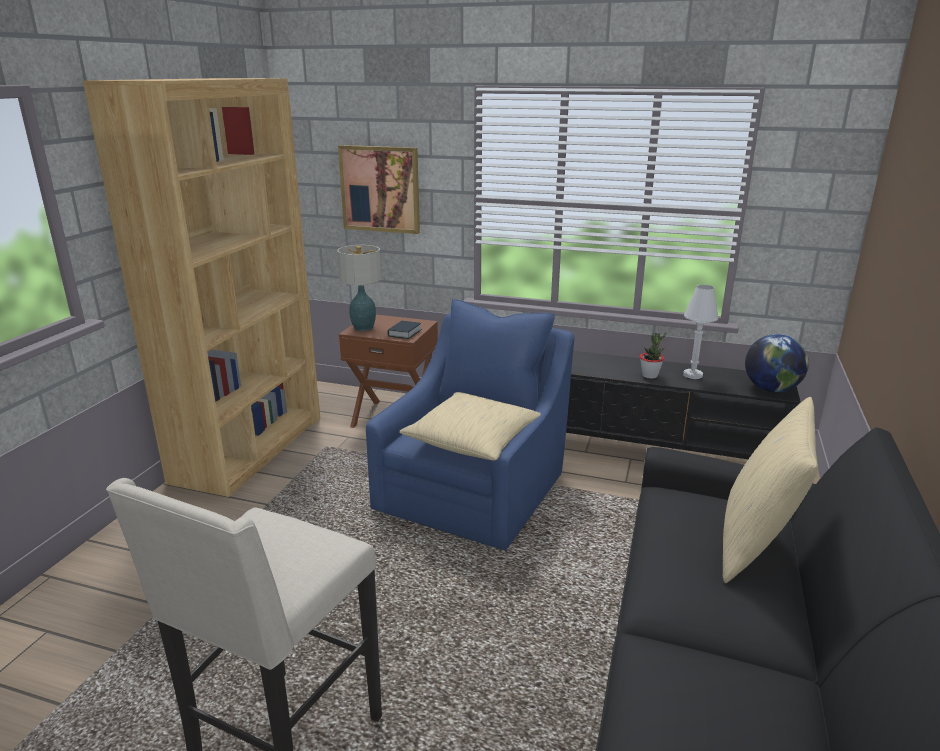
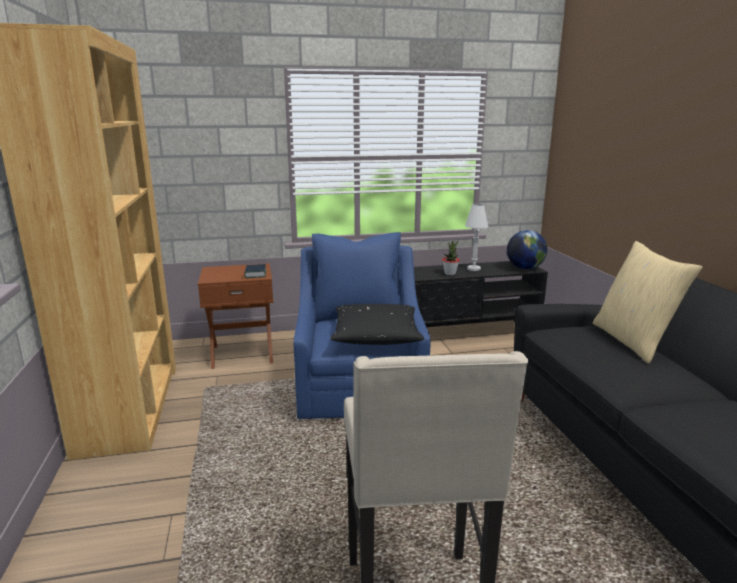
camera: 30 degrees left, 5 degrees down
table lamp [337,245,382,331] -> none
picture [338,145,420,234] -> none
beige pillow [399,392,541,461] -> black pillow [330,304,424,345]

